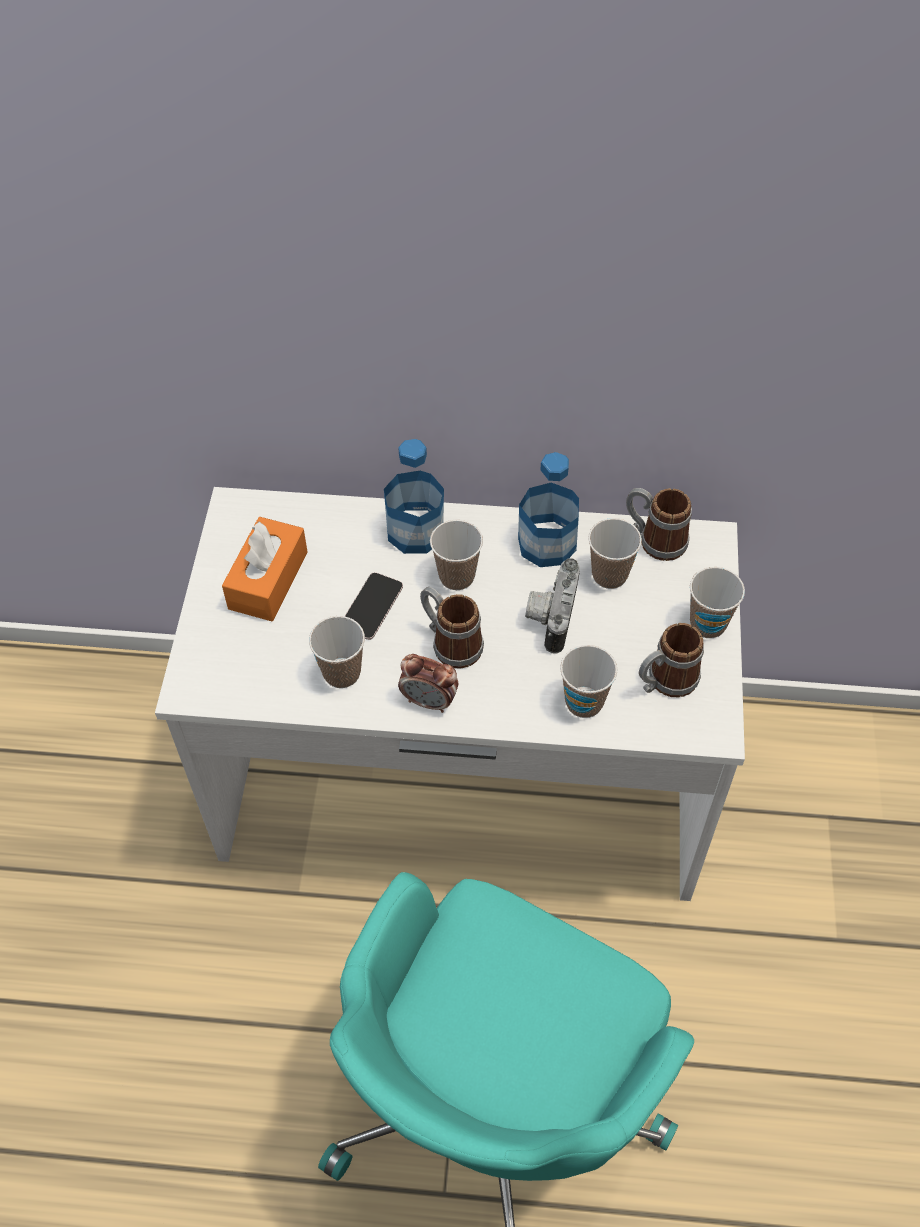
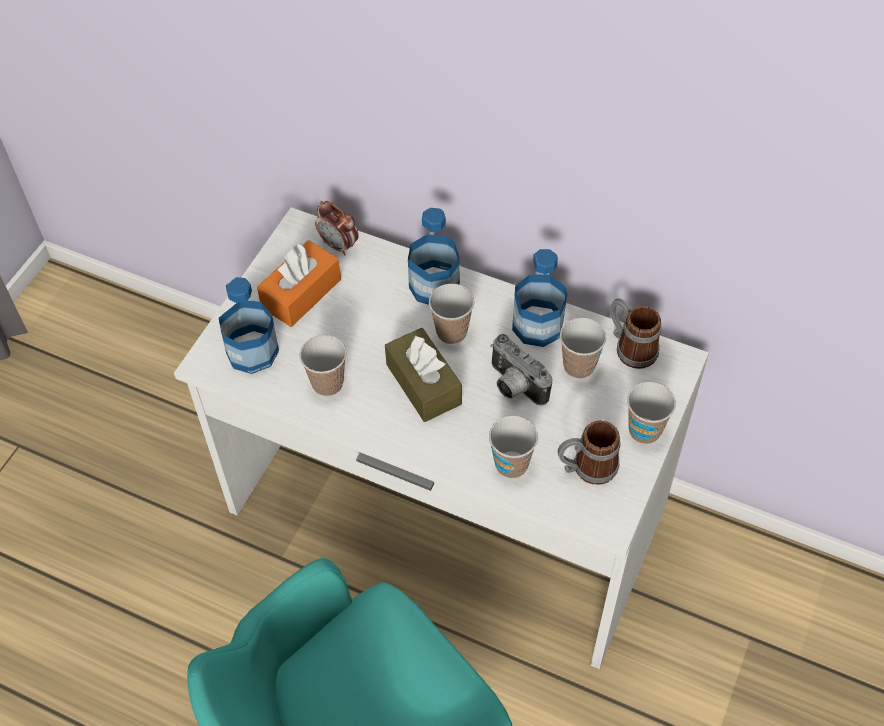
camera: 20 degrees right, 0 degrees up
phone [345,572,403,640] -> none
alarm clock [398,654,458,713] -> alarm clock moved to [315,201,359,256]
mug [420,587,484,669] -> brown tissue box [385,328,462,422]
camera [525,558,580,654] -> camera turned 75 degrees counterclockwise [491,334,552,406]
none -> bottle [219,277,279,374]

